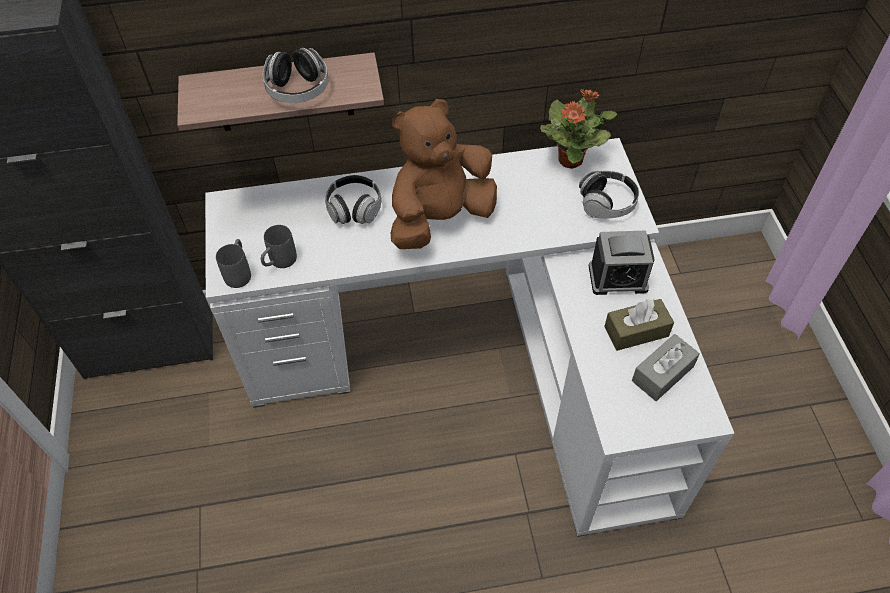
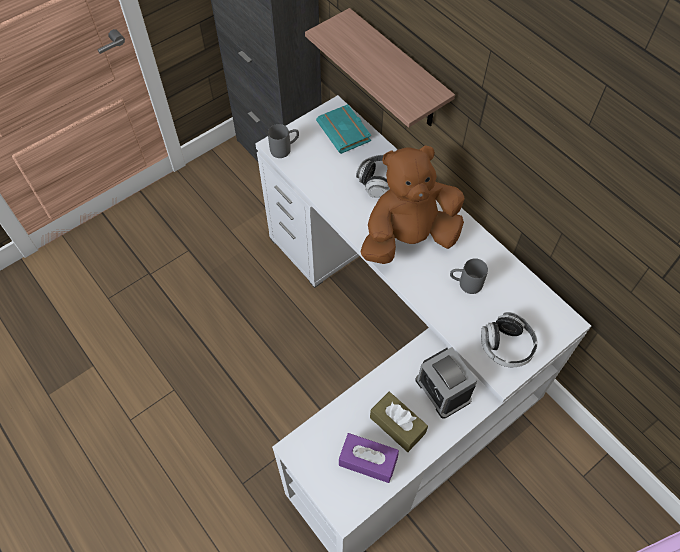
camera: 60 degrees right, 5 degrees up
grey mug [261,225,297,268] -> grey mug moved to [450,258,488,294]
headphones [263,48,328,103] -> none
brown plush toy [391,99,497,249] -> brown plush toy turned 45 degrees counterclockwise [360,145,465,264]
potted plant [540,89,617,169] -> none
grey tissue box [632,334,700,401] -> purple tissue box [339,433,399,483]
none -> turquoise book [316,104,371,154]

